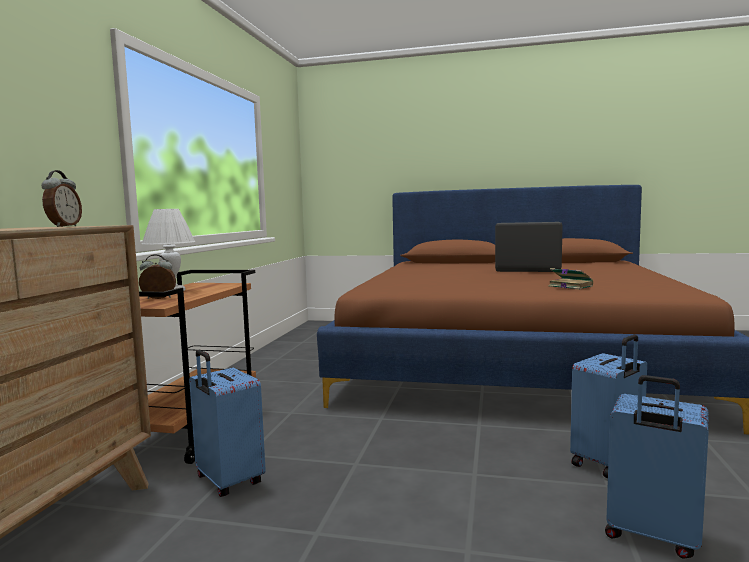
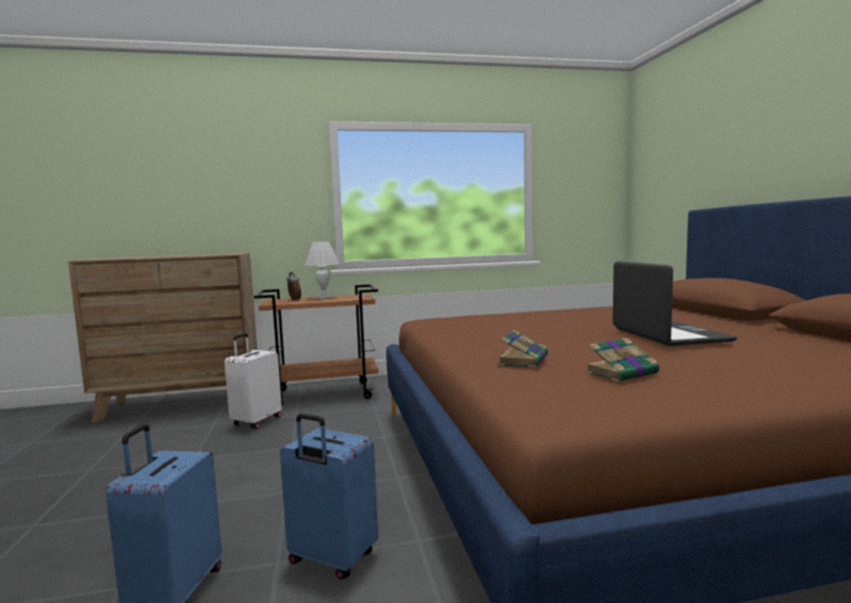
camera: 65 degrees right, 0 degrees up
alarm clock [41,170,82,227] -> none
blue suitcase [189,350,266,497] -> white suitcase [224,333,282,429]
none -> book [585,338,659,382]

